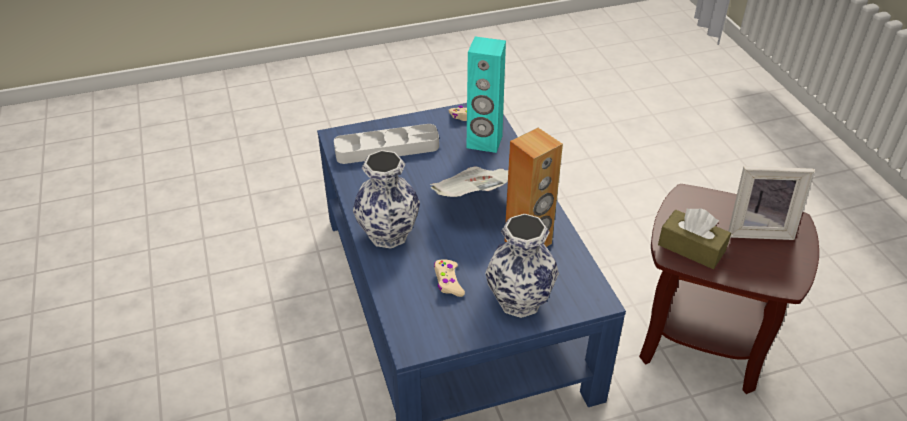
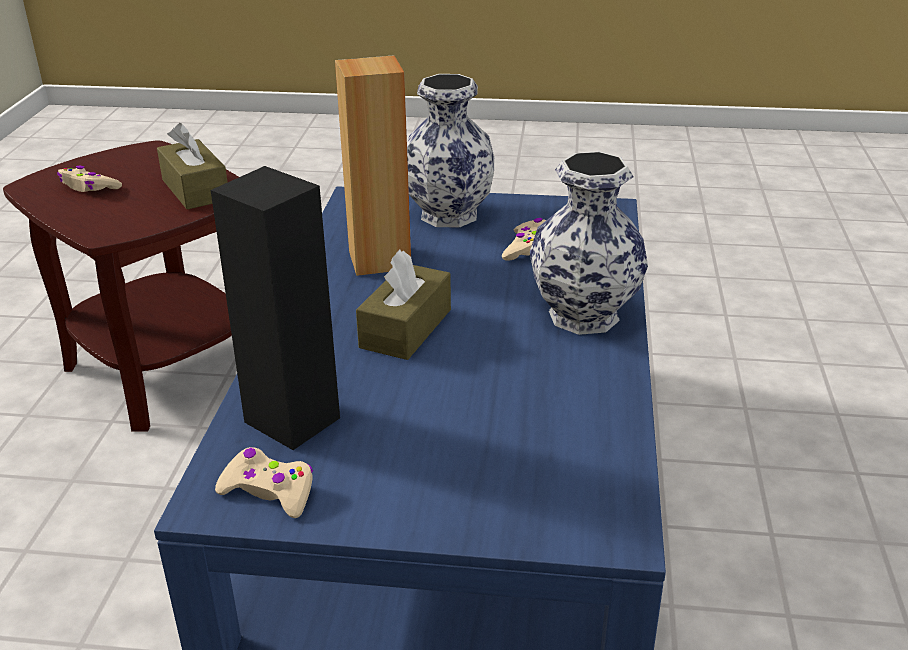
camera: 155 degrees left, 10 degrees down
grey tray [334,124,439,164] -> none
newspaper [430,166,508,197] -> brown tissue box [356,249,451,360]
turquoise speaker [467,37,506,153] -> black speaker [211,166,340,450]
picture frame [729,166,814,240] -> beige game controller [57,166,122,192]

